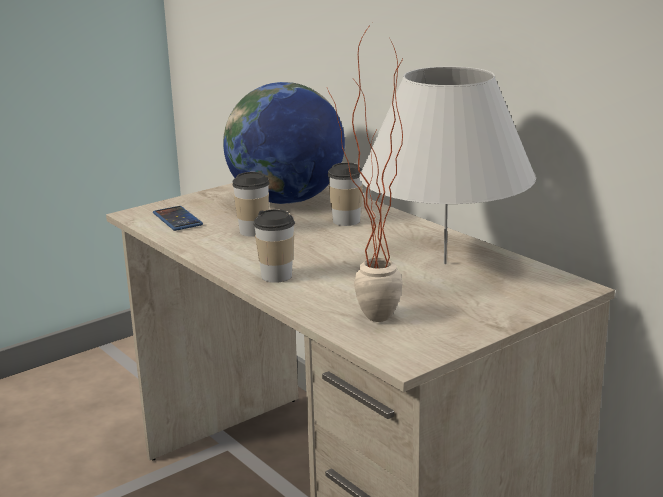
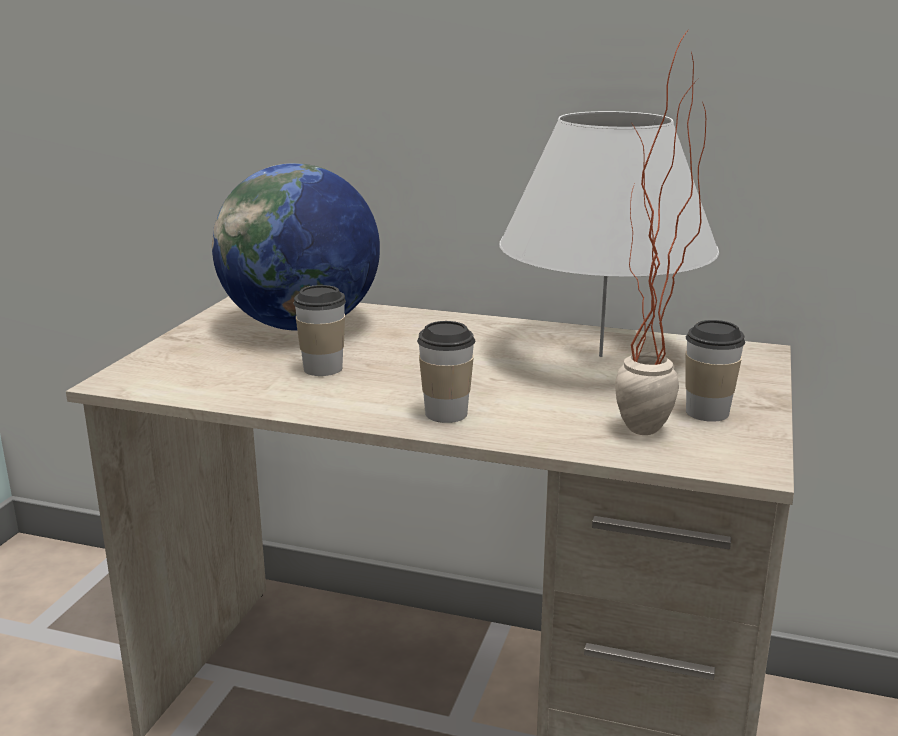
camera: 35 degrees left, 0 degrees up
phone [153,206,203,231] -> none
cup [328,163,363,226] -> cup moved to [685,320,745,422]

